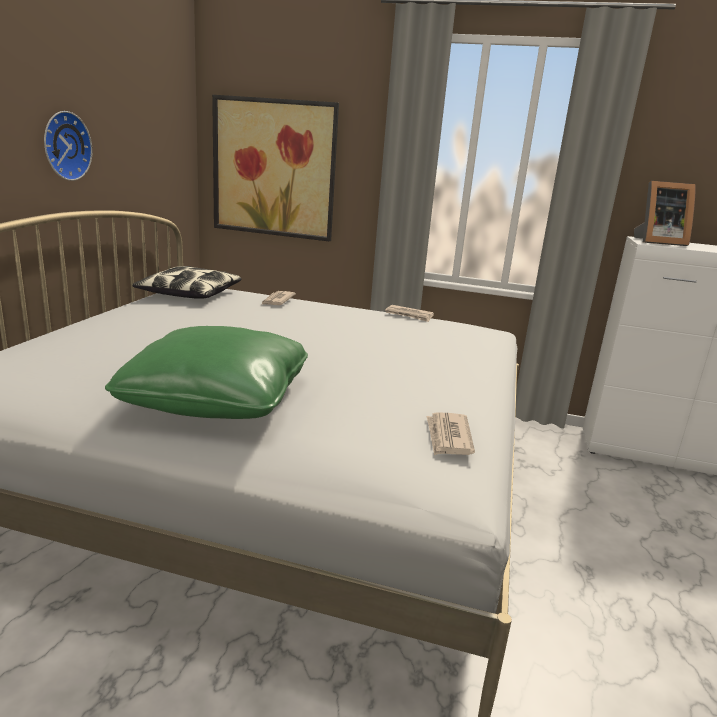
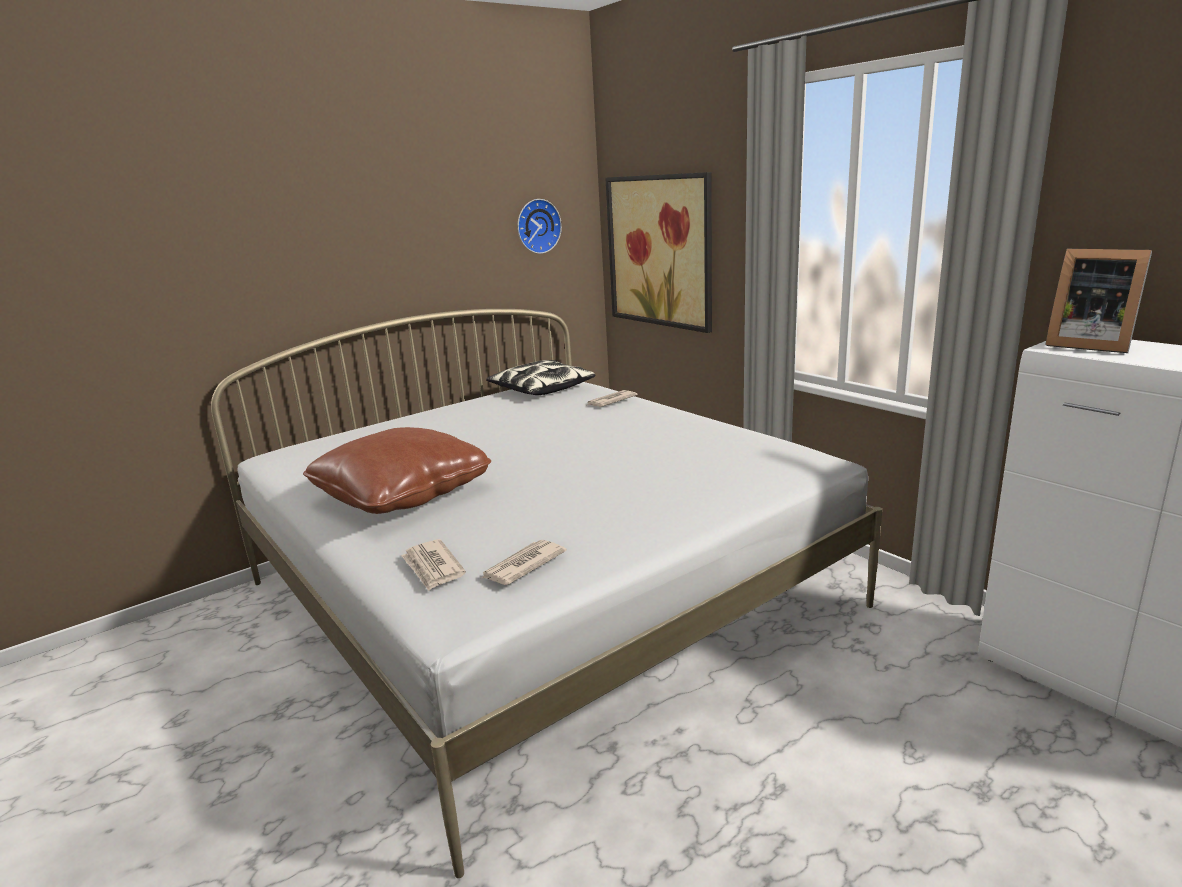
camera: 40 degrees right, 0 degrees up
wall clock [44,111,92,181] -> wall clock moved to [517,199,562,254]
green pillow [105,326,308,419] -> brown pillow [303,427,491,514]
newspaper [385,305,434,322] -> newspaper moved to [401,539,466,591]

